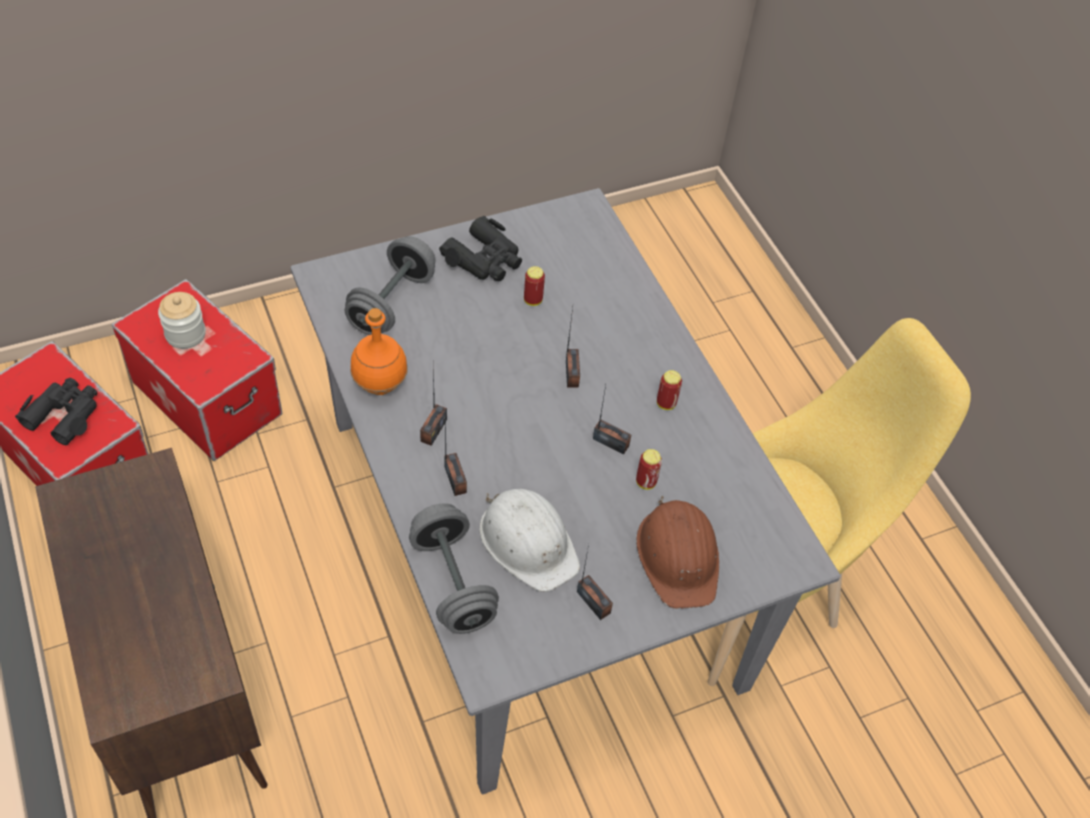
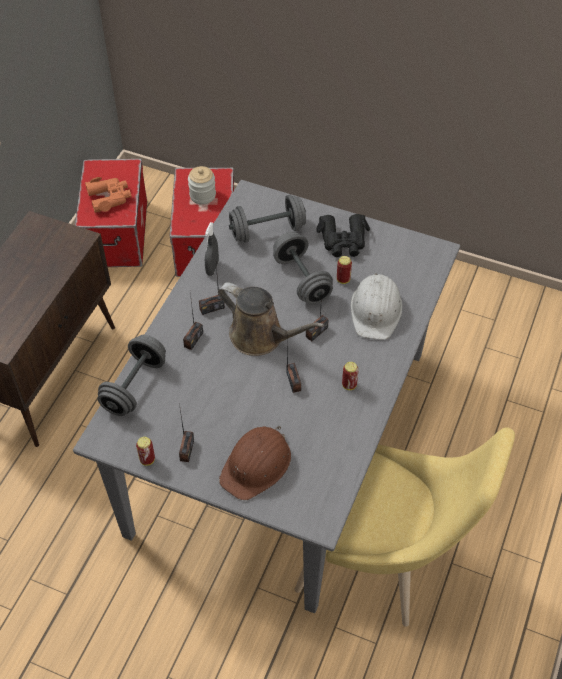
camera: 50 degrees right, 0 degrees up
black binoculars [15,378,97,445] -> orange binoculars [85,177,132,213]
orange bottle [351,308,407,395] -> grey spray bottle [205,222,219,276]
white hard hat [480,489,580,592] -> white hard hat moved to [351,273,403,340]
can [636,449,662,490] -> can moved to [136,437,155,466]
none -> brown watering can [218,282,324,356]
none -> grey dumbbell [273,232,333,304]

